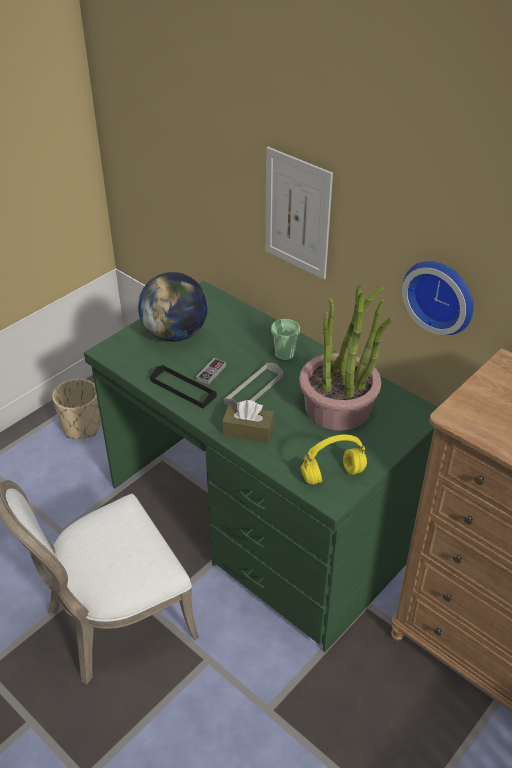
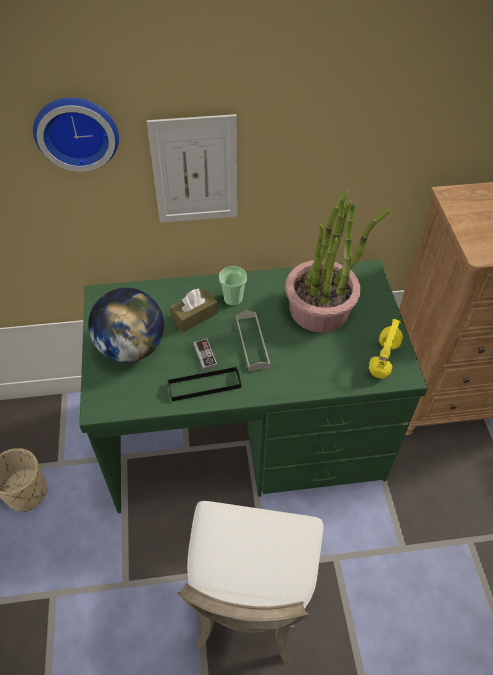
camera: 50 degrees left, 10 degrees up
brown tissue box [222,400,274,443] -> brown tissue box moved to [170,288,218,332]
wall clock [402,261,473,335] -> wall clock moved to [33,98,119,172]

